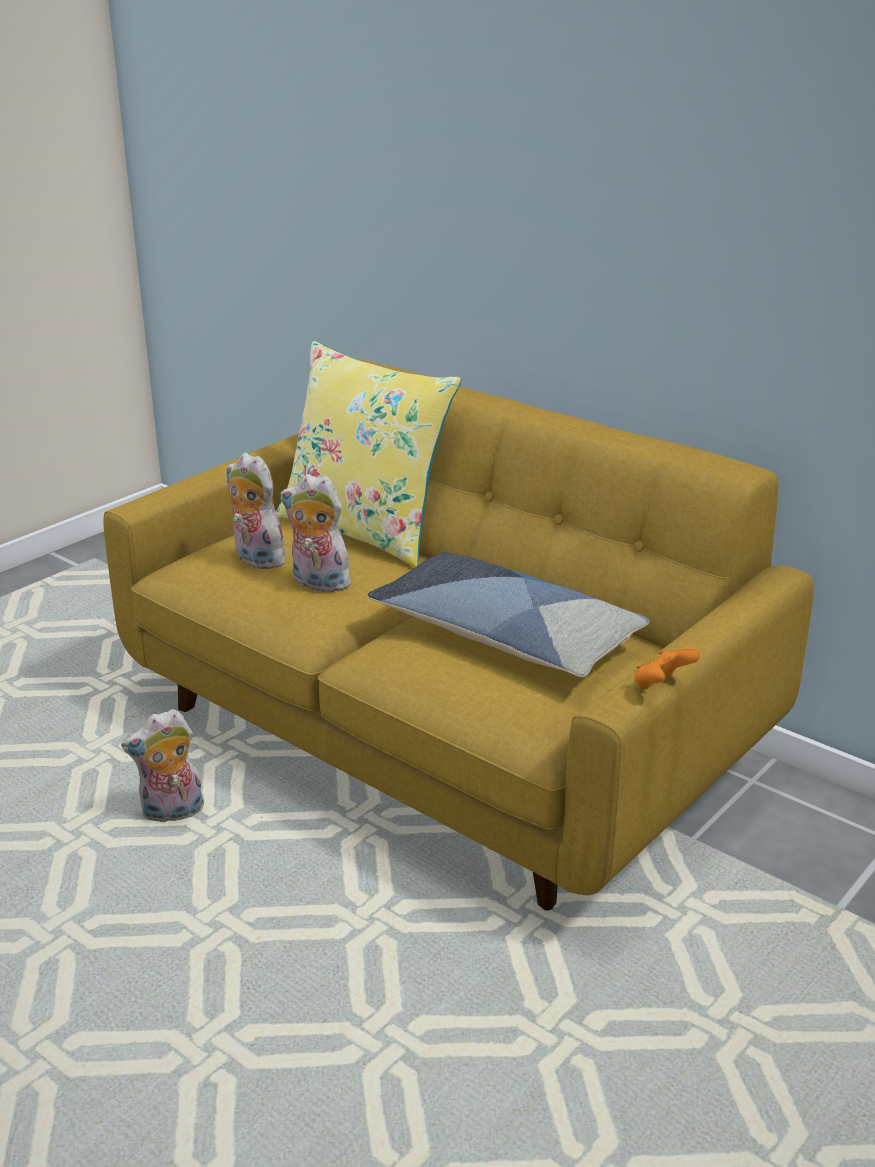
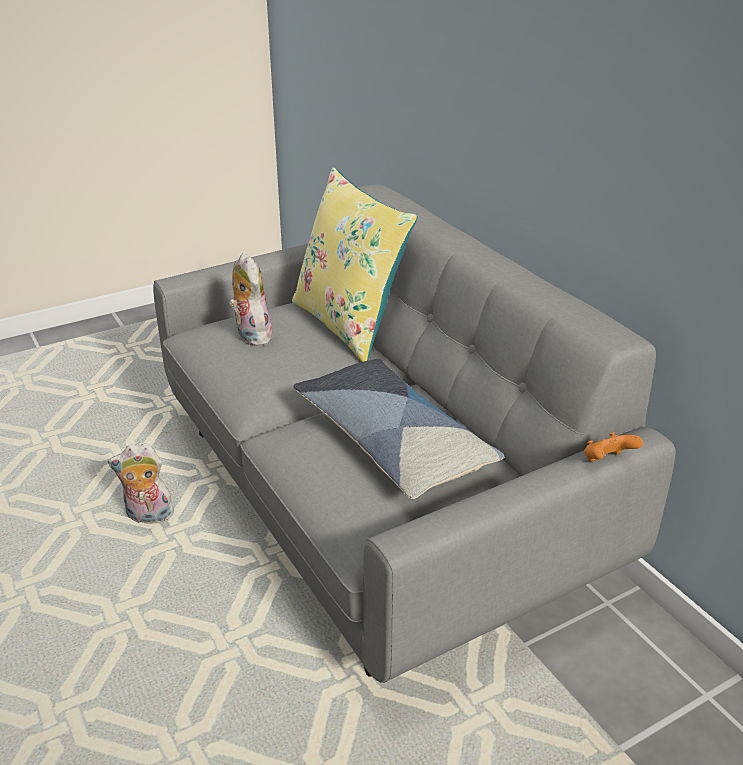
camera: 20 degrees right, 5 degrees up
yellow sofa [103,360,814,911] -> grey sofa [153,185,676,683]
plush toy [280,474,351,592] -> none
orange game controller [634,647,700,689] -> orange game controller moved to [584,433,643,462]

